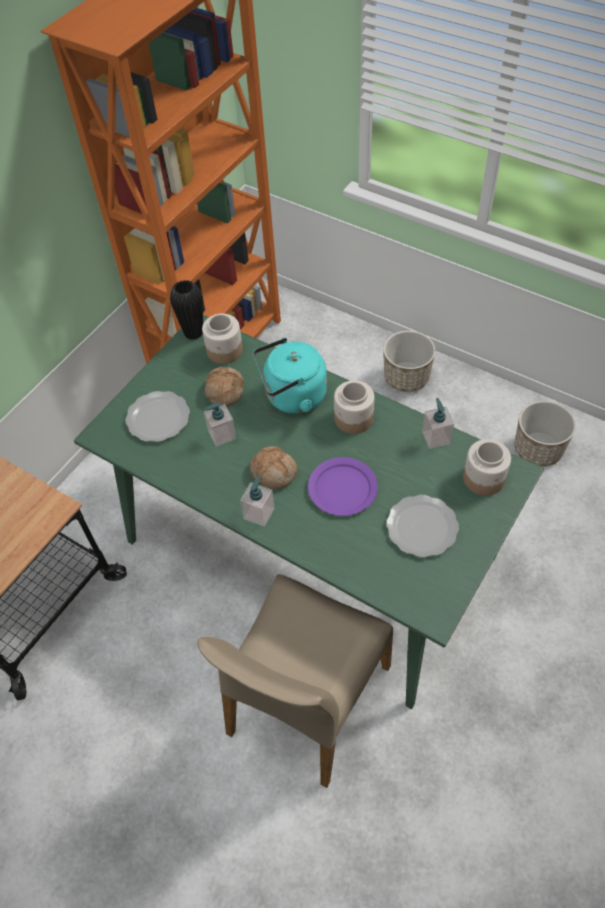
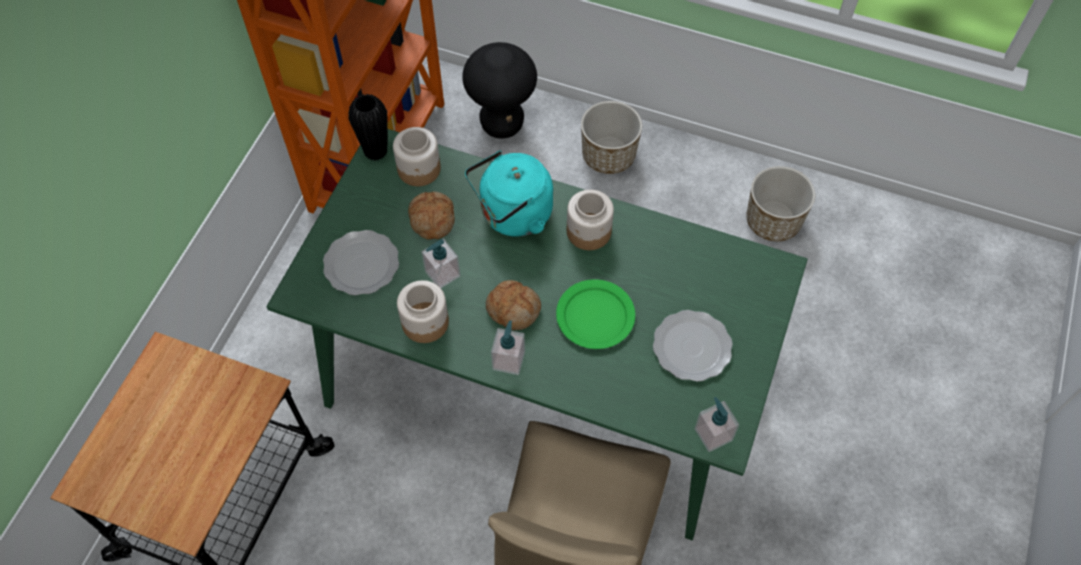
camera: 15 degrees left, 5 degrees up
purple plate [308,457,378,516] -> green plate [556,279,635,349]
soap dispenser [422,398,454,449] -> soap dispenser moved to [695,397,739,452]
jar [463,439,511,496] -> jar moved to [397,280,449,343]
none -> black stool [462,42,537,139]

